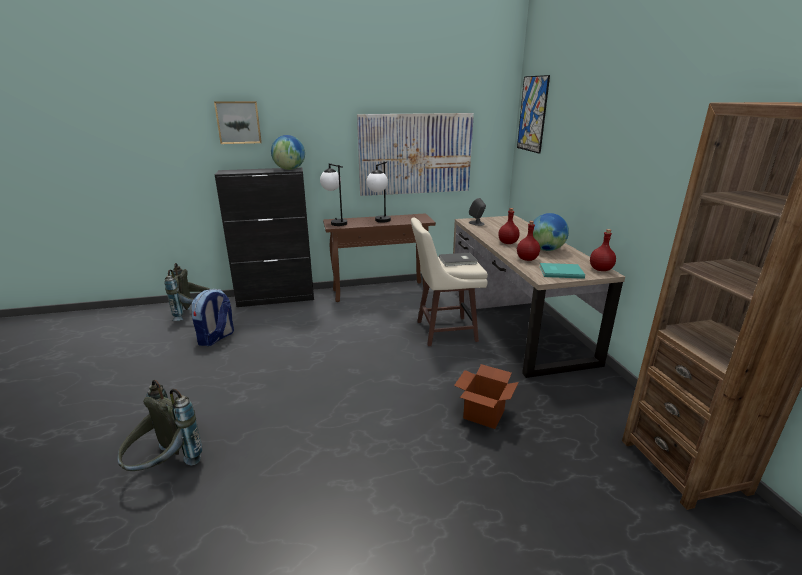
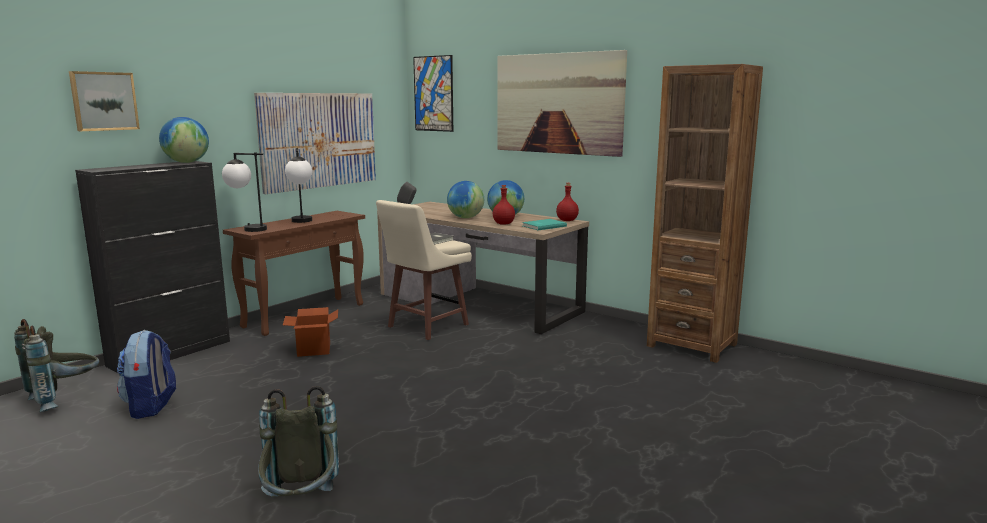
camera: 40 degrees left, 10 degrees down
cardboard box [454,364,519,429] -> cardboard box moved to [283,307,338,357]
red bottle [498,208,520,244] -> globe [447,181,484,218]
none -> picture [497,50,627,157]

